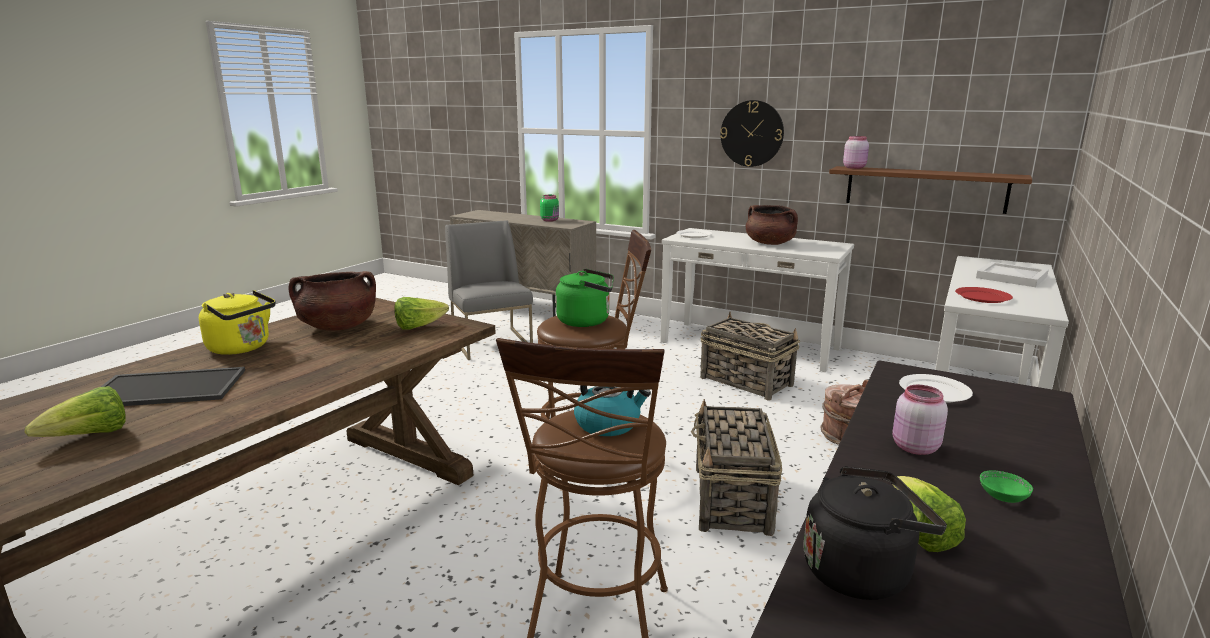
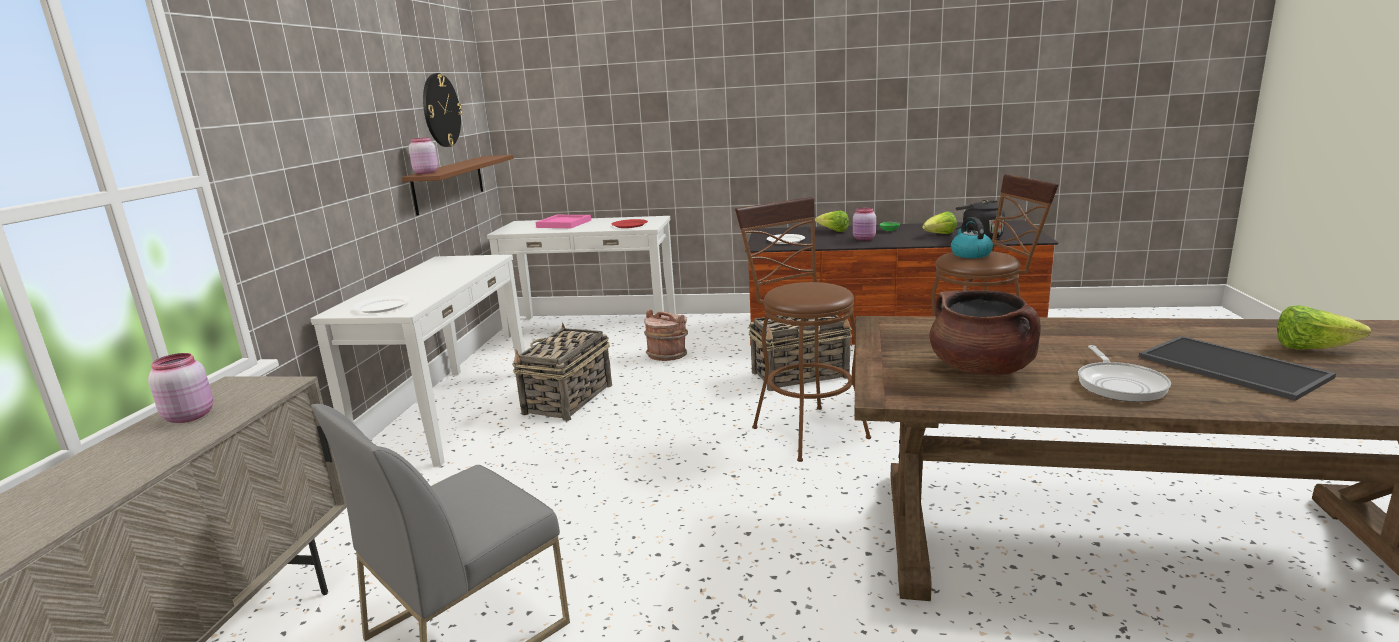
camera: 110 degrees left, 0 degrees up
yellow kettle [199,290,276,355] -> frying pan [1078,345,1171,402]
lettuce [394,297,449,329] -> lettuce moved to [815,210,849,232]
green jar [540,195,559,222] -> pink jar [148,353,213,423]
green kettle [556,268,614,327] -> none
wall clock [720,100,784,167] -> wall clock moved to [423,73,463,147]
brown cooking pot [746,205,798,245] -> none
white tray [976,262,1049,287] -> pink tray [536,215,591,228]

